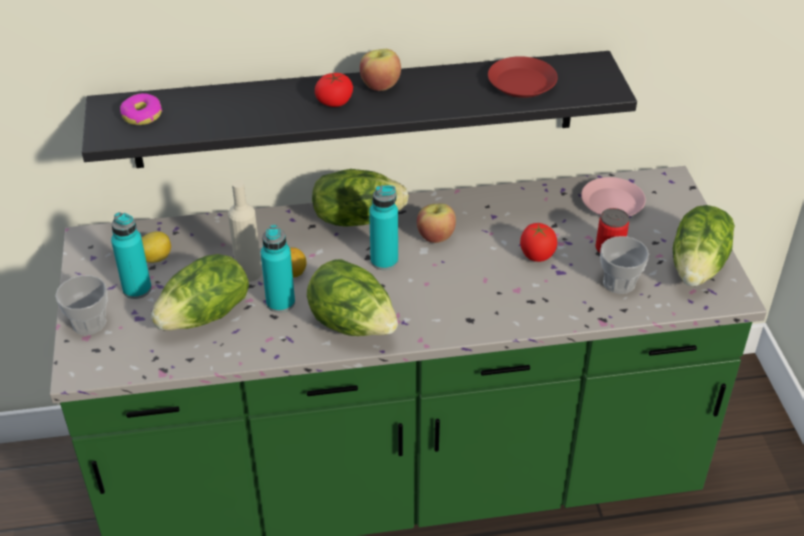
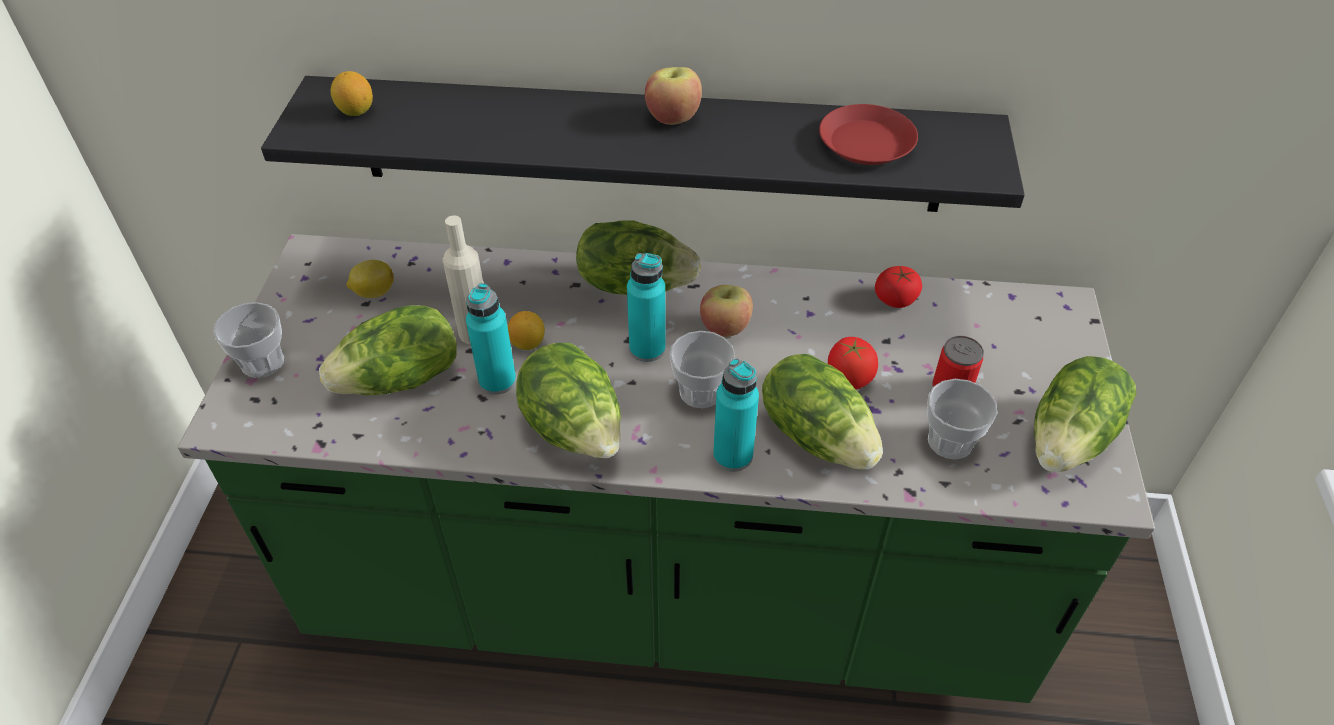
camera: 15 degrees right, 5 degrees up
turquoise bottle [111,212,152,299] -> turquoise bottle moved to [713,359,759,471]
donut [120,93,162,125] -> lemon [331,71,373,116]
tomato [315,73,353,107] -> tomato moved to [875,266,922,308]
pink plate [581,177,646,216] -> none
none -> cup [669,331,735,408]
none -> lettuce [762,354,883,469]

